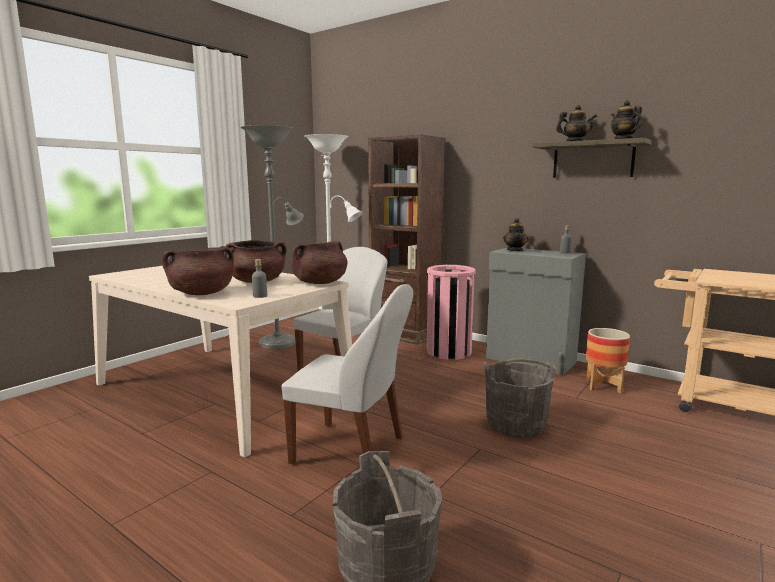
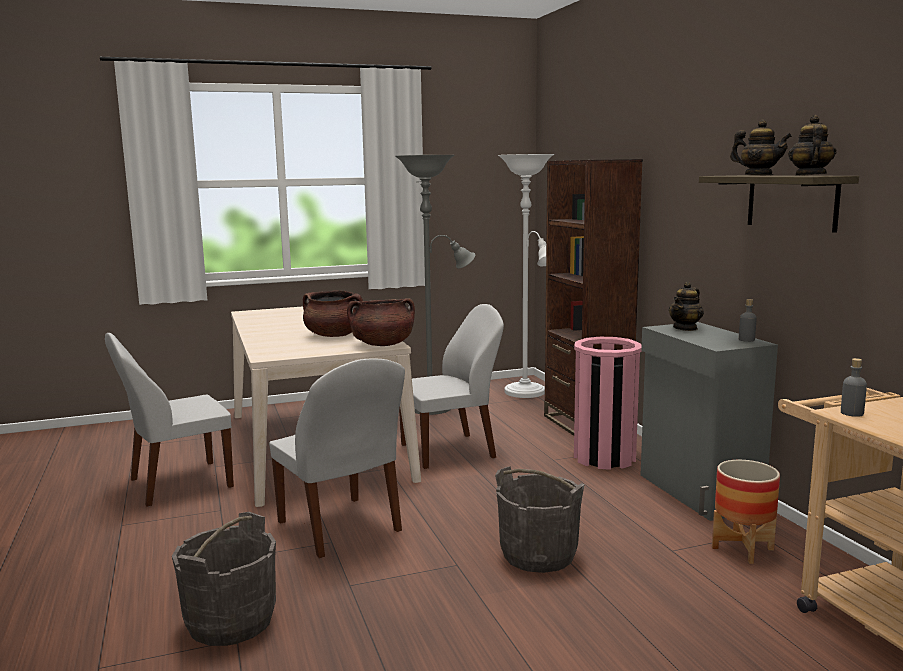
camera: 35 degrees right, 0 degrees up
brown cooking pot [162,247,234,295] -> none
grey bottle [252,259,267,298] -> grey bottle moved to [841,358,867,417]
none -> white chair [105,333,234,507]

